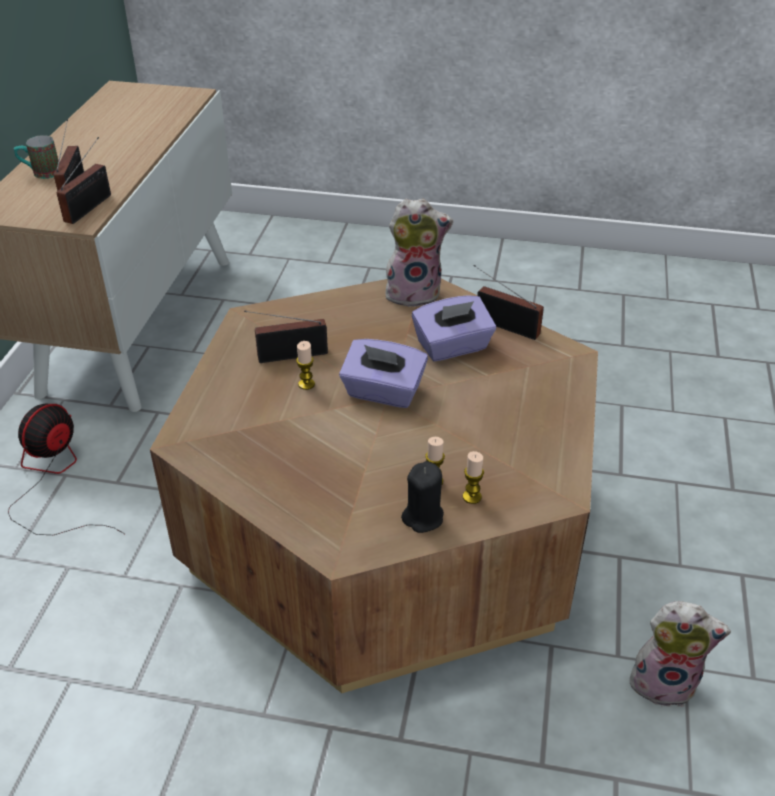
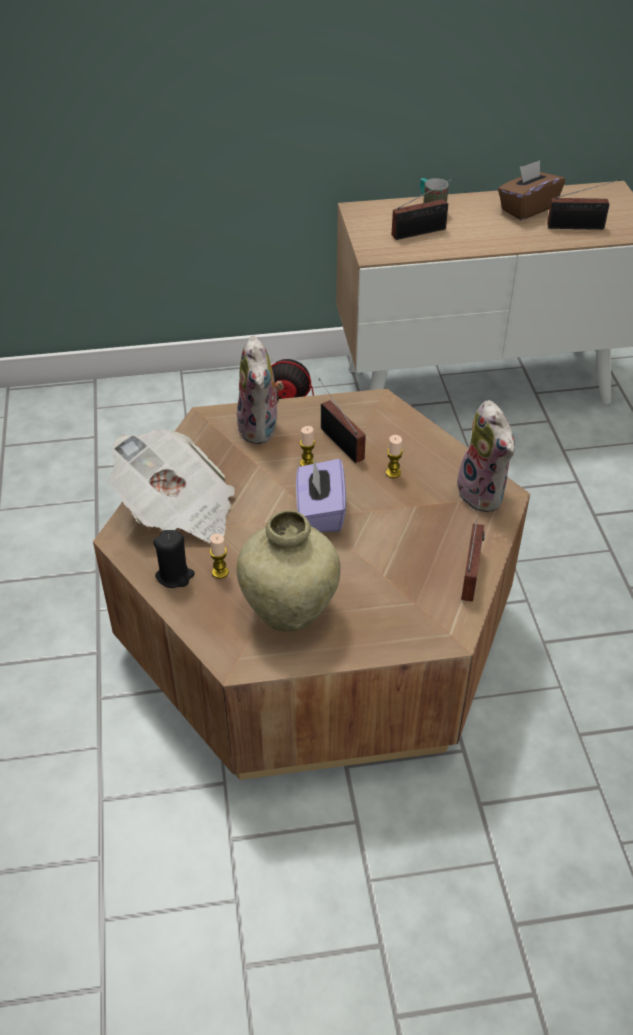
camera: 70 degrees right, 5 degrees up
radio [57,137,111,224] -> radio moved to [547,180,620,230]
purple tissue box [412,295,496,361] -> none
candle [463,451,484,504] -> candle moved to [386,435,403,478]
plush toy [627,601,731,707] -> plush toy moved to [237,336,284,444]
none -> newspaper [109,429,235,543]
none -> beige vase [237,510,340,632]
none -> brown tissue box [498,160,565,220]

